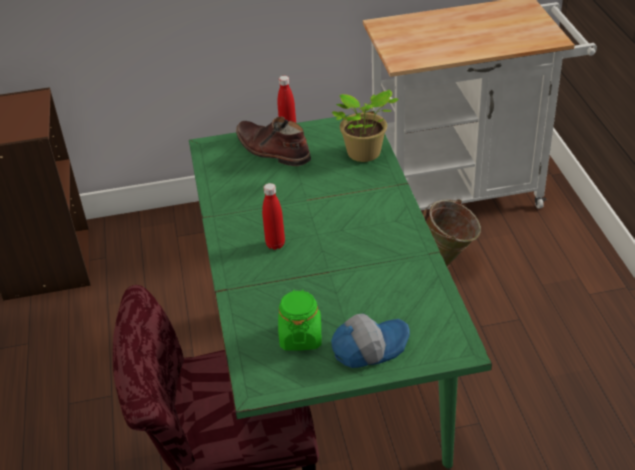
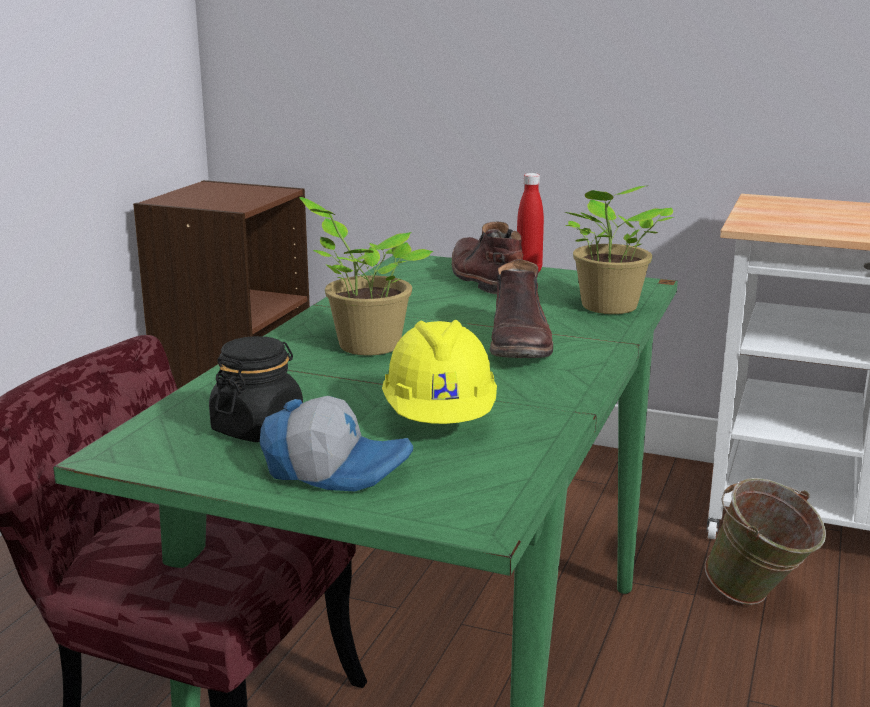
camera: 30 degrees right, 20 degrees down
red bottle [262,183,285,250] -> potted plant [299,197,433,356]
green jar [278,289,321,350] -> black jar [209,336,303,442]
none -> yellow hard hat [382,320,497,424]
none -> brown boot [490,259,553,358]

